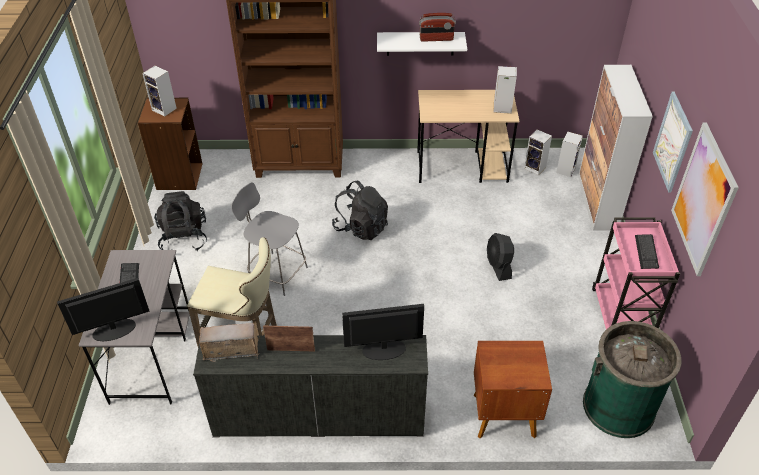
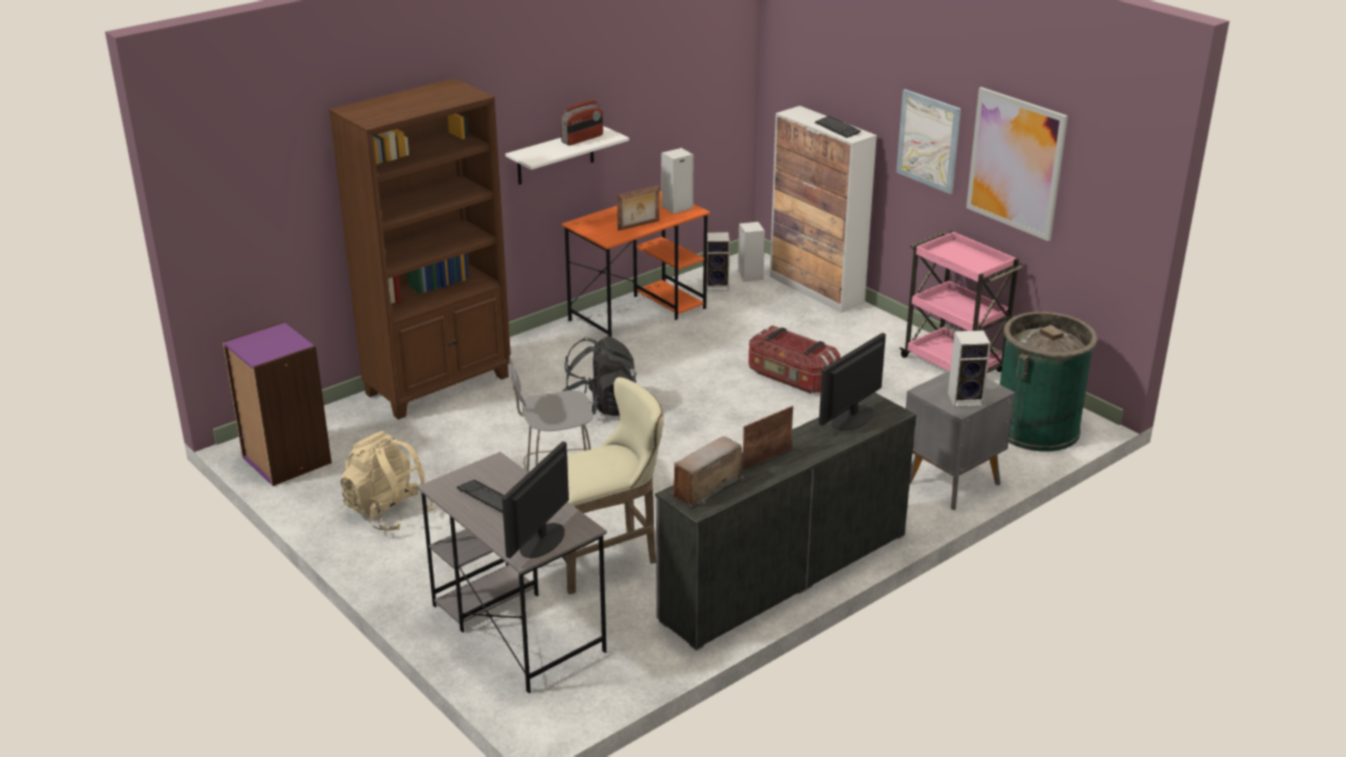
camera: 40 degrees left, 15 degrees down
brown bookcase [138,98,203,190] -> purple bookcase [223,321,332,486]
speaker [142,66,177,117] -> speaker moved to [948,330,991,407]
black backpack [154,191,207,251] -> beige backpack [340,431,434,531]
beige desk [417,90,520,183] -> orange desk [562,191,710,337]
brown nightstand [474,341,552,438] -> grey nightstand [906,371,1015,510]
black fan [487,233,514,281] -> storage box [749,325,840,393]
keyboard [635,234,659,269] -> keyboard moved to [814,116,861,138]
none -> picture frame [617,185,659,231]

